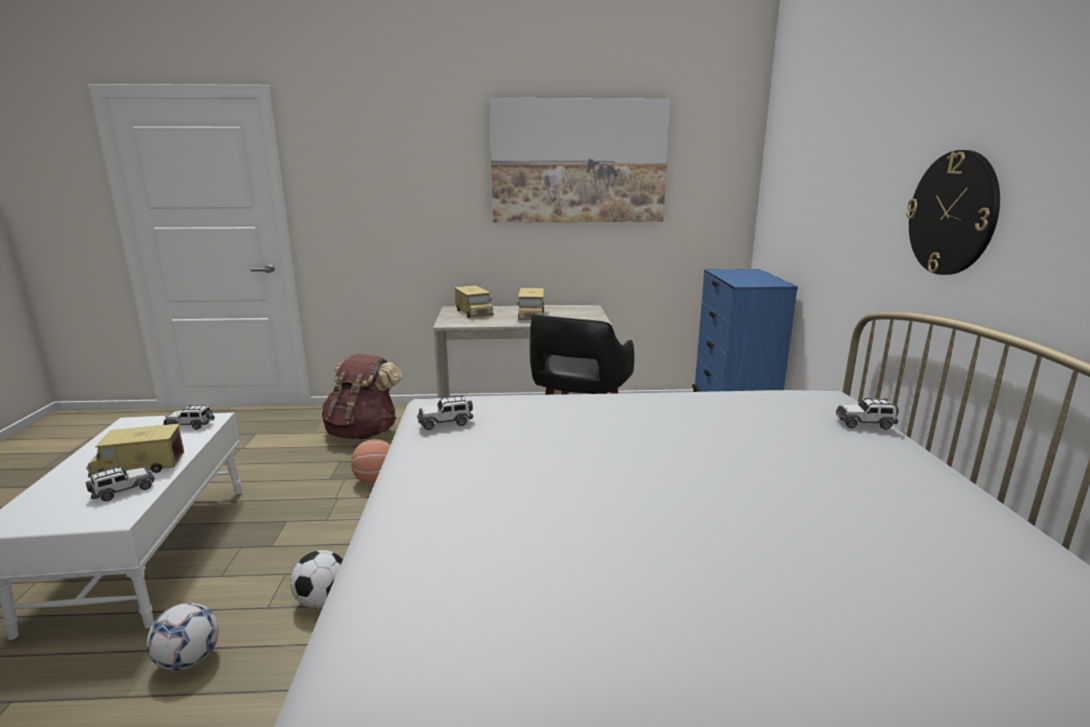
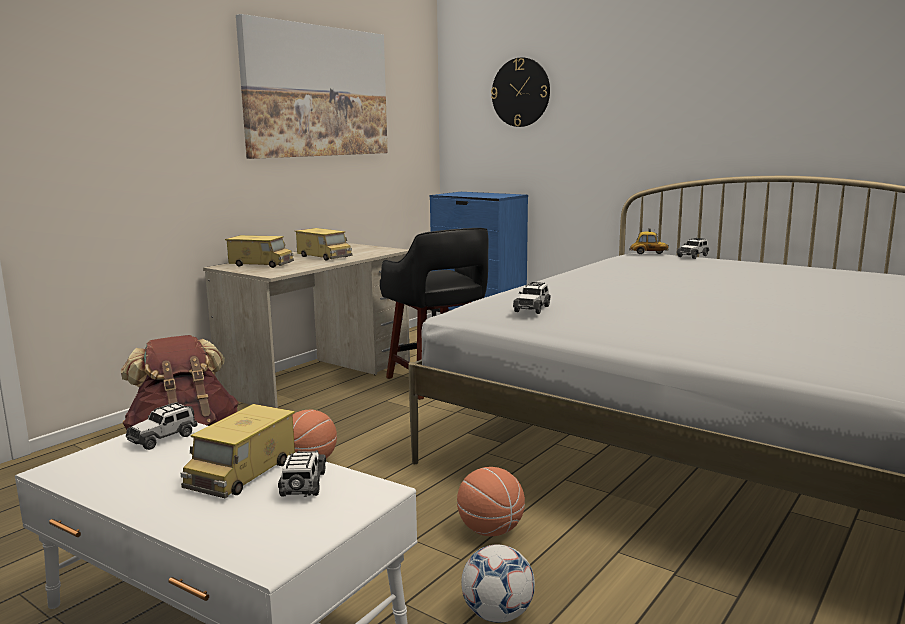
camera: 50 degrees left, 5 degrees down
football [290,550,343,608] -> basketball [457,467,525,536]
wall clock [906,150,1000,275] -> wall clock moved to [491,57,550,127]
none -> toy car [629,228,669,254]

